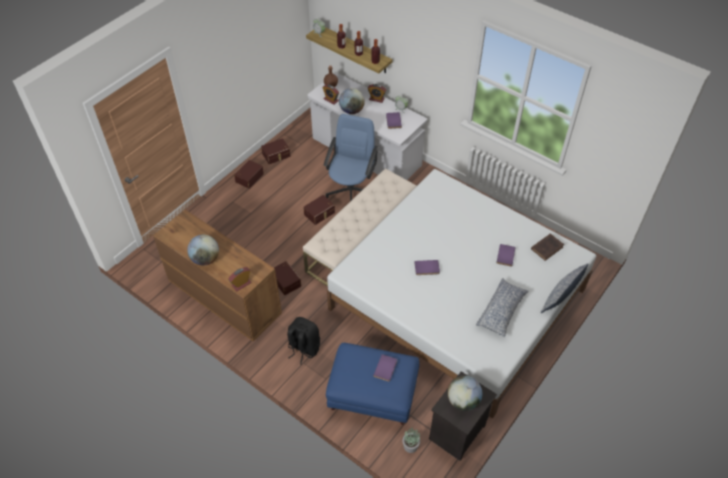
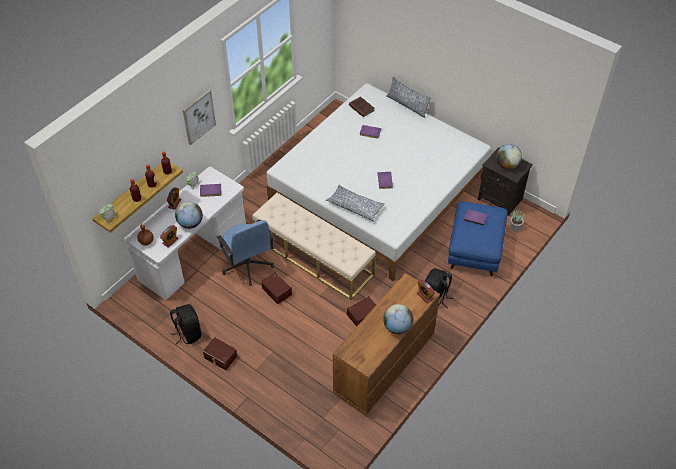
camera: 90 degrees left, 0 degrees up
brown storage box [261,138,291,164] -> black backpack [170,304,201,344]
blue office chair [324,114,378,201] -> blue office chair turned 135 degrees counterclockwise [217,220,274,286]
pillow [476,278,529,338] -> pillow moved to [326,185,385,221]
none -> picture [183,90,216,145]

